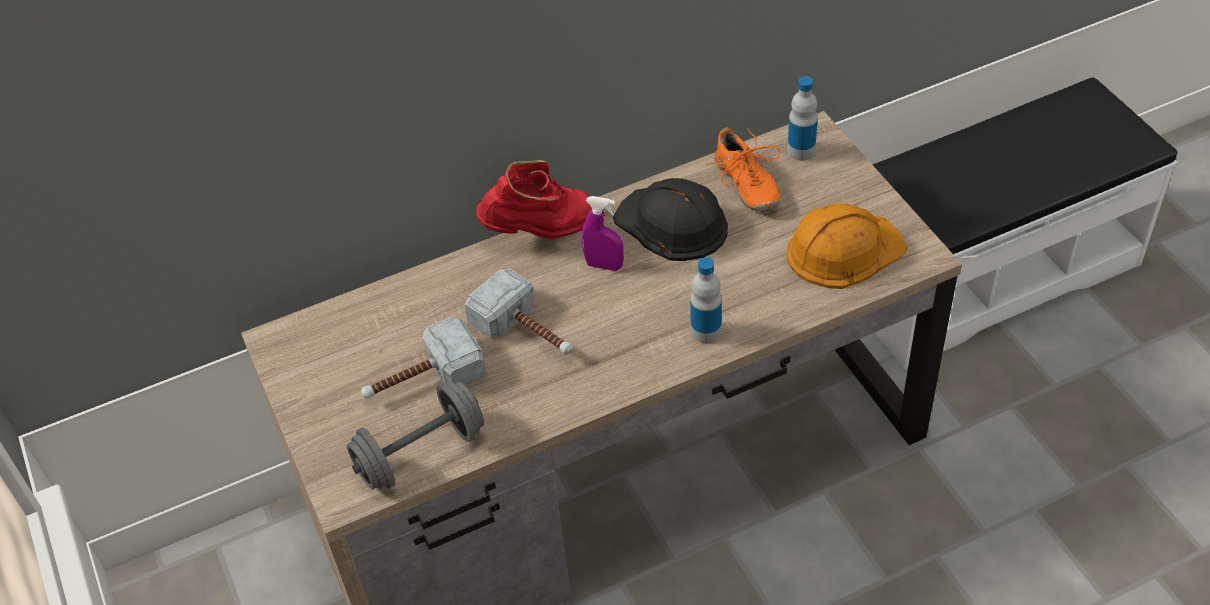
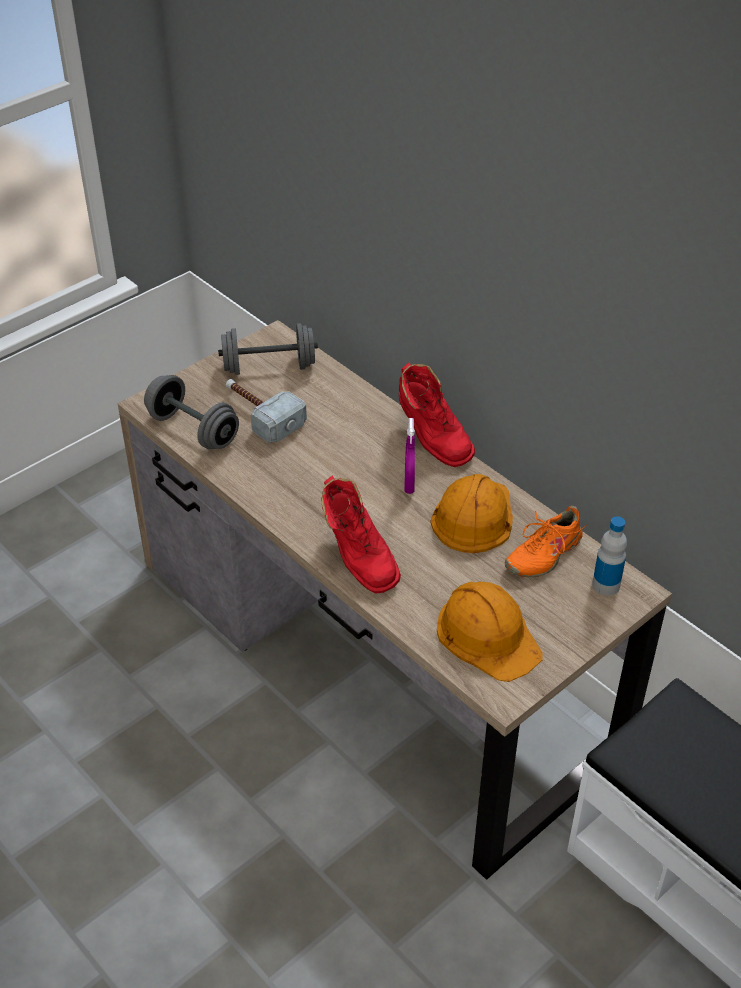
camera: 70 degrees right, 5 degrees down
hammer [464,269,573,355] -> none
black hard hat [613,178,728,261] -> orange hard hat [430,474,513,553]
bottle [690,257,722,344] -> red boot [321,476,401,594]
none -> grey dumbbell [218,323,318,375]

